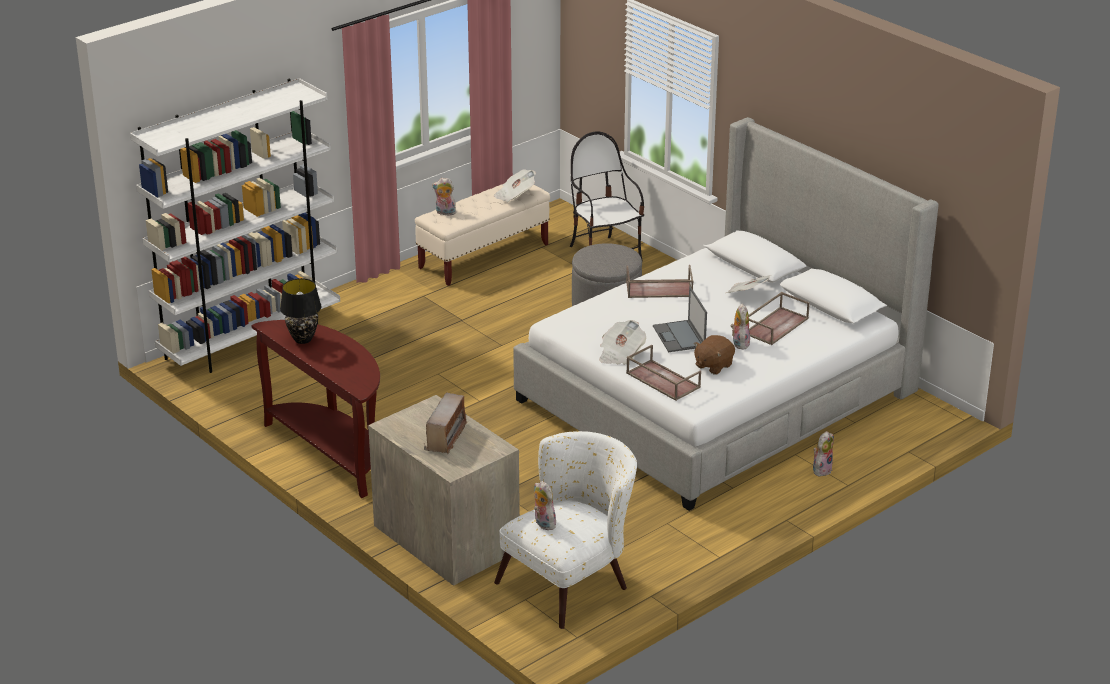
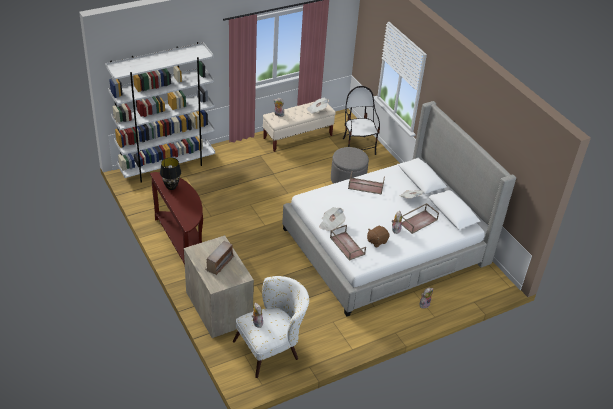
camera: 10 degrees right, 10 degrees up
laptop [653,287,707,352] -> none

